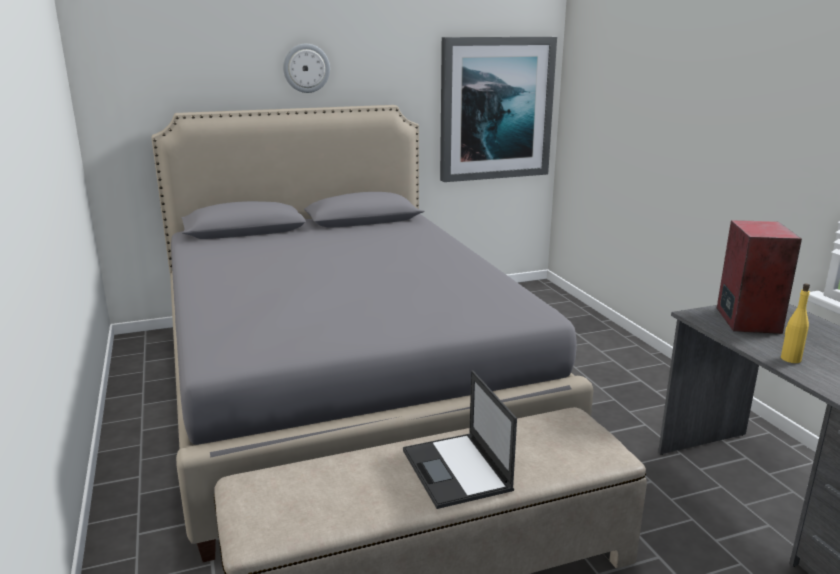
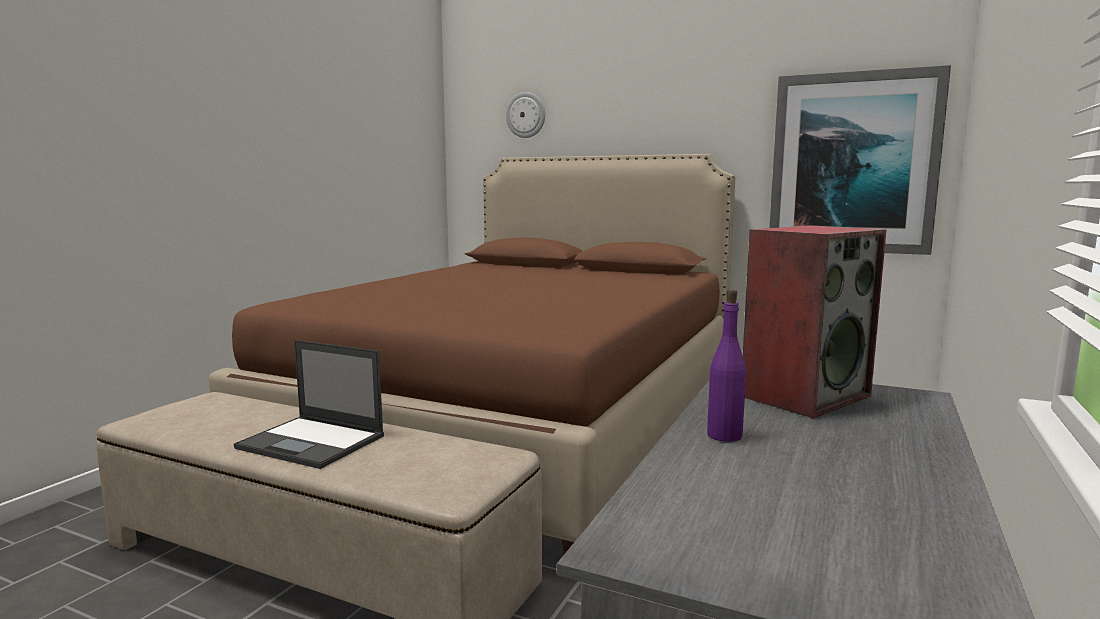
camera: 45 degrees right, 10 degrees down
grey bed [151,105,593,562] -> brown bed [209,154,735,554]
wall clock [283,44,330,93] -> wall clock moved to [506,92,545,138]
laptop [403,370,517,509] -> laptop turned 90 degrees counterclockwise [234,340,384,469]
yellow bottle [781,283,810,363] -> purple bottle [707,290,746,442]

